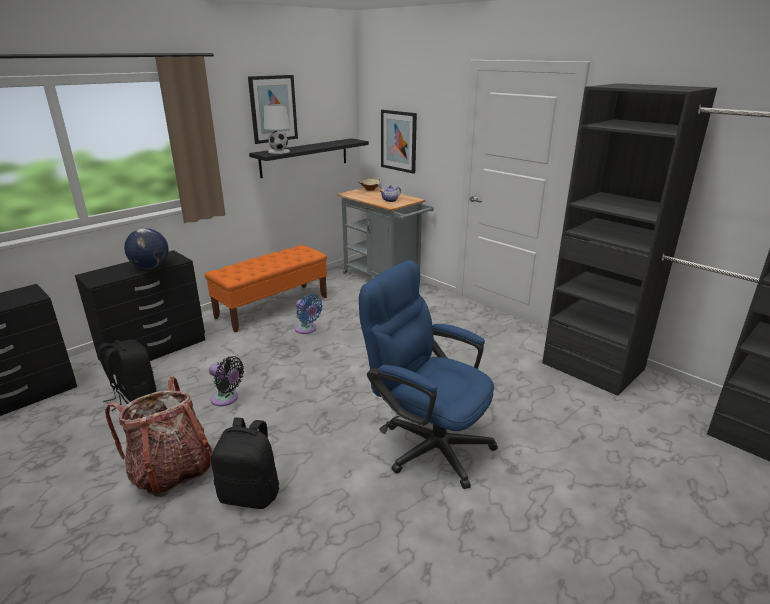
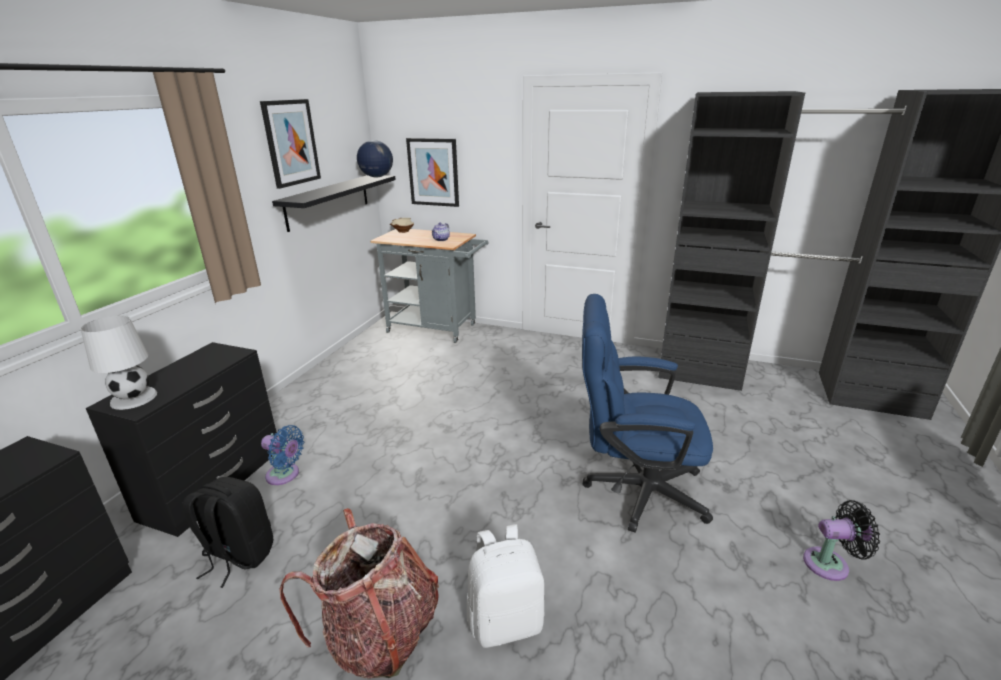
camera: 25 degrees left, 0 degrees up
globe [124,228,169,269] -> globe moved to [357,140,393,177]
orange bench [205,245,327,332] -> none
black fan [209,356,244,406] -> black fan moved to [803,500,880,581]
black backpack [211,417,279,509] -> white backpack [467,524,545,648]
white table lamp [264,104,290,154] -> white table lamp moved to [81,315,157,410]
blue fan [295,295,323,334] -> blue fan moved to [261,425,304,485]

